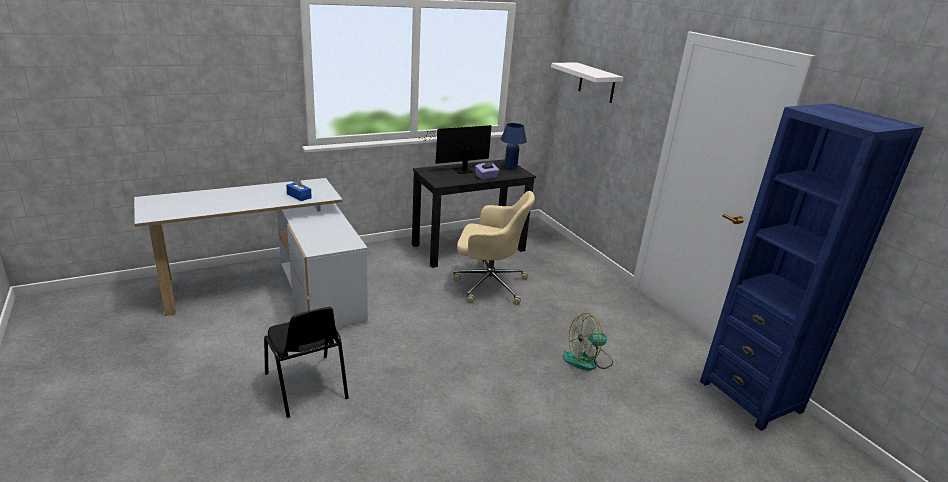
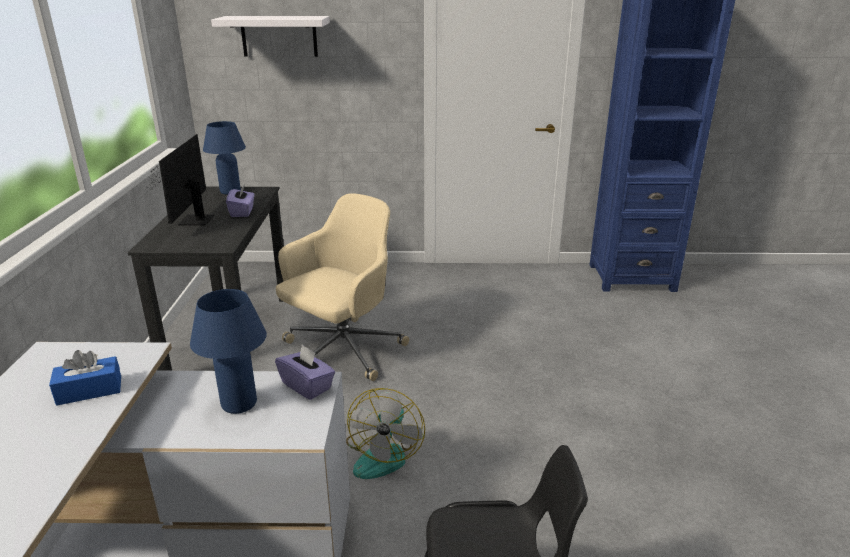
camera: 60 degrees left, 0 degrees up
fan [563,313,613,371] -> fan moved to [346,388,425,479]
none -> blue table lamp [190,289,267,414]
none -> purple tissue box [275,344,335,400]

